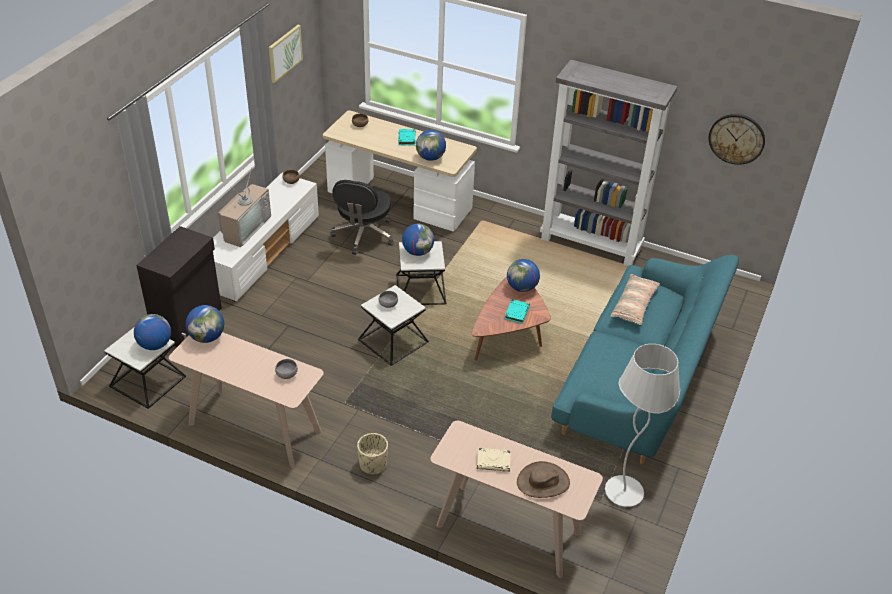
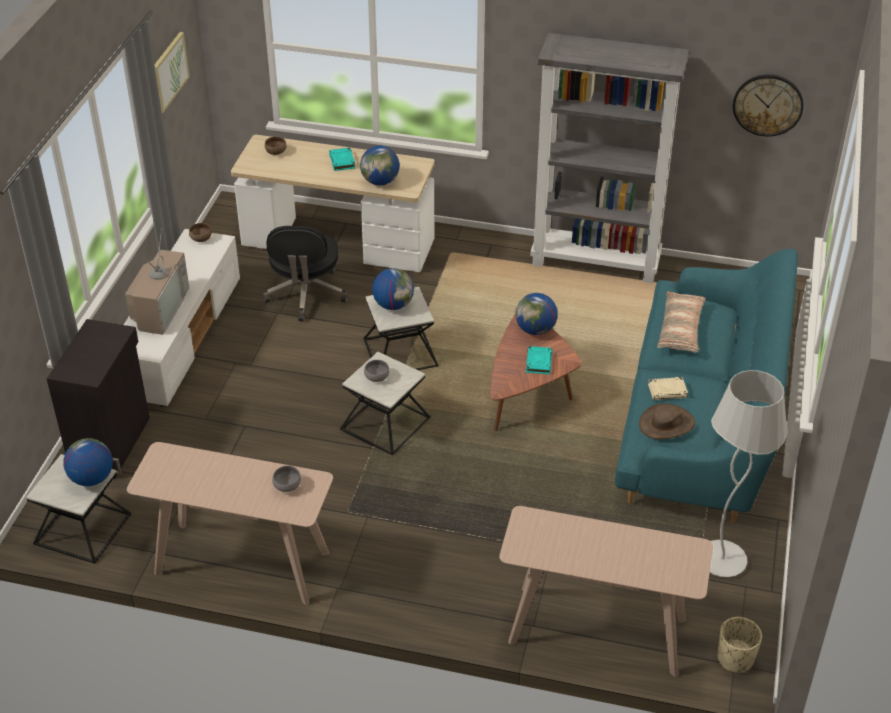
camera: 10 degrees left, 0 degrees up
globe [186,305,224,343] -> none
beige planter [357,433,388,474] -> beige planter moved to [718,617,762,673]
beige book [477,448,511,472] -> beige book moved to [648,377,688,400]
brown hat [517,461,570,498] -> brown hat moved to [639,403,695,439]

